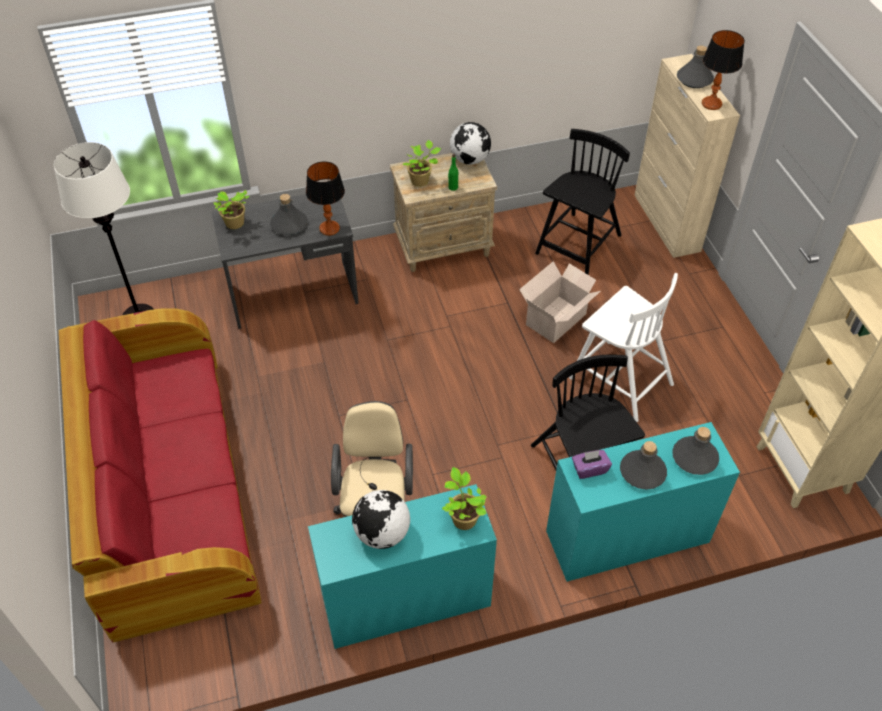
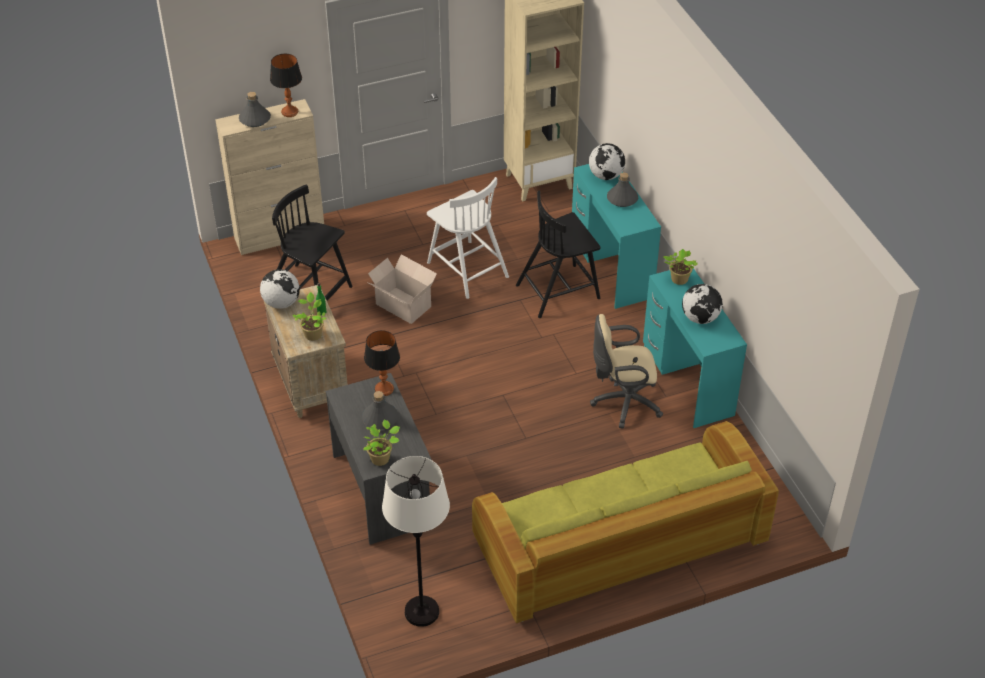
camera: 95 degrees left, 5 degrees down
red sofa [59,308,261,642] -> green sofa [472,421,779,623]
white chair [569,273,678,422] -> white chair turned 105 degrees clockwise [427,177,509,299]
purple tissue box [572,450,612,479] -> none
grey bottle [672,427,719,475] -> globe [589,143,625,180]

